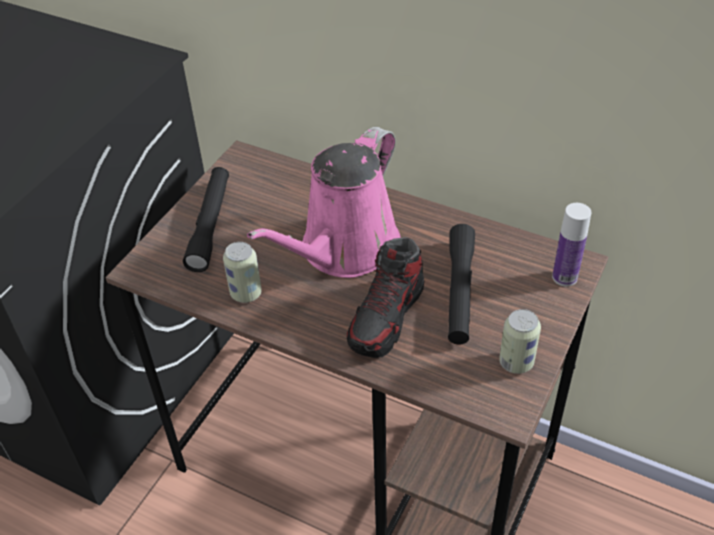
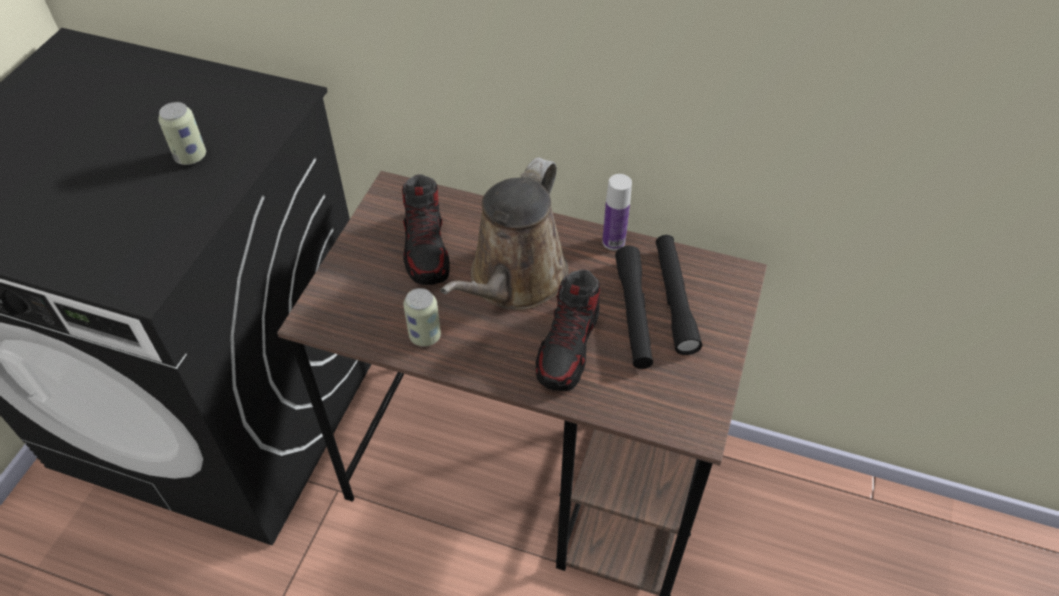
camera: 10 degrees left, 5 degrees up
black flashlight [183,167,229,272] -> black flashlight moved to [656,235,702,355]
pink watering can [247,127,401,278] -> brown watering can [440,157,568,310]
can [499,309,541,374] -> can moved to [158,102,206,165]
bottle [552,203,591,287] -> bottle moved to [602,174,632,250]
none -> shoe [402,174,450,285]

